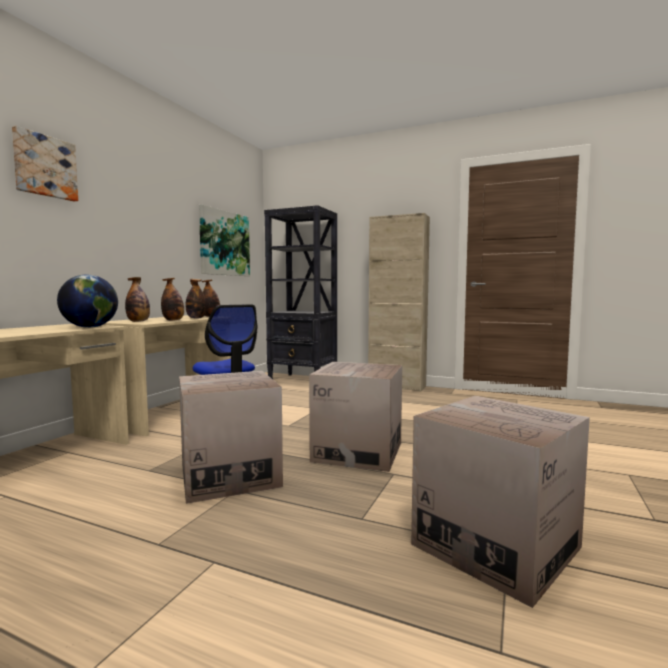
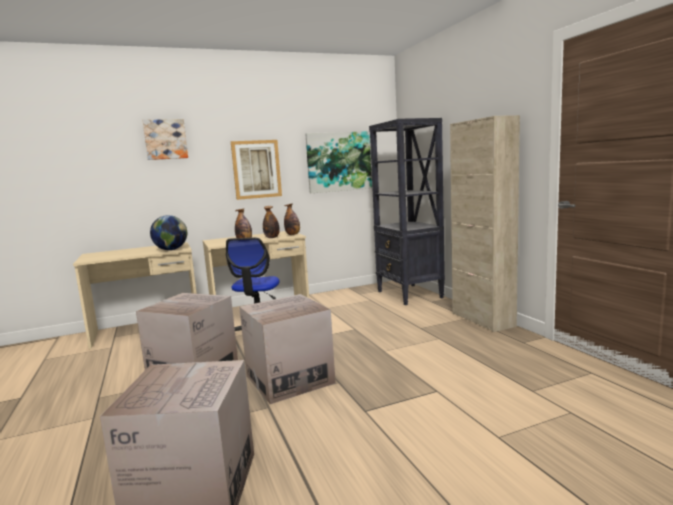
camera: 45 degrees right, 5 degrees up
bottle [125,277,150,322] -> none
none -> picture [231,140,282,200]

